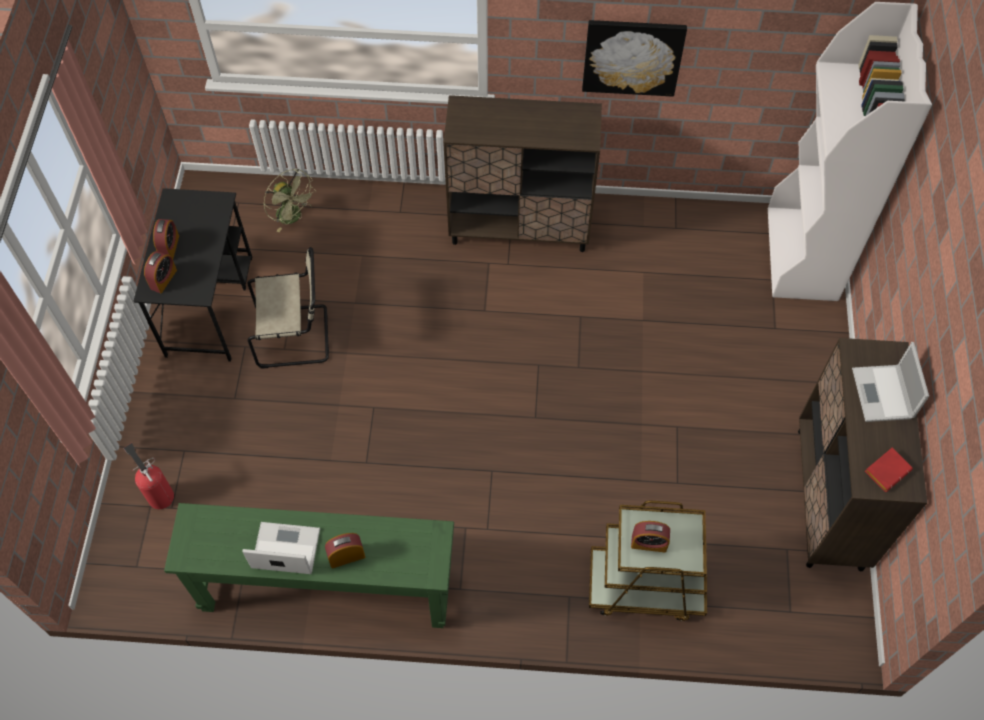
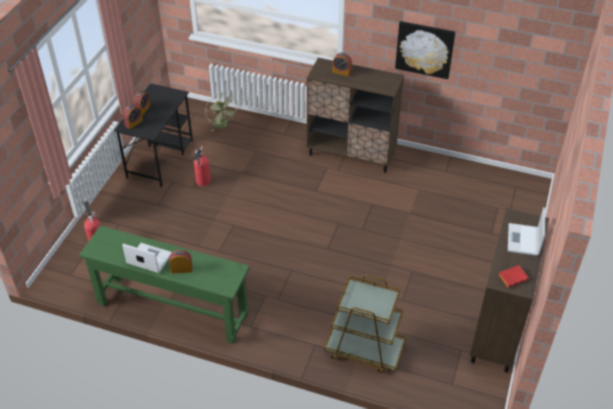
camera: 15 degrees right, 15 degrees down
beige chair [247,247,329,369] -> fire extinguisher [192,146,211,186]
alarm clock [631,521,670,552] -> alarm clock moved to [333,53,352,76]
white bookcase [768,2,932,301] -> none

